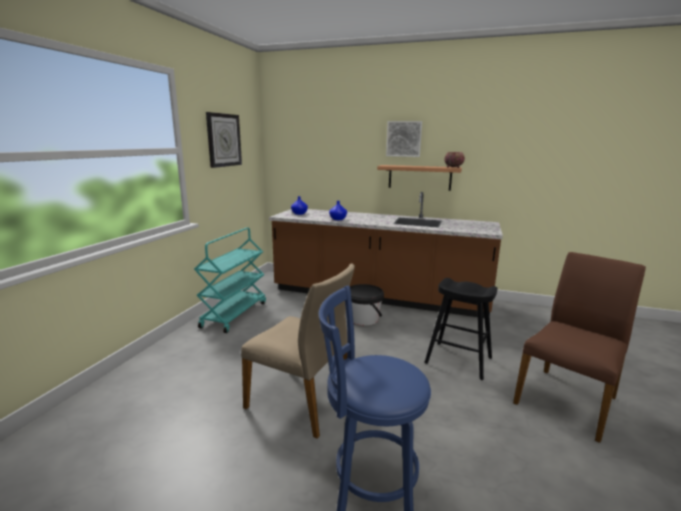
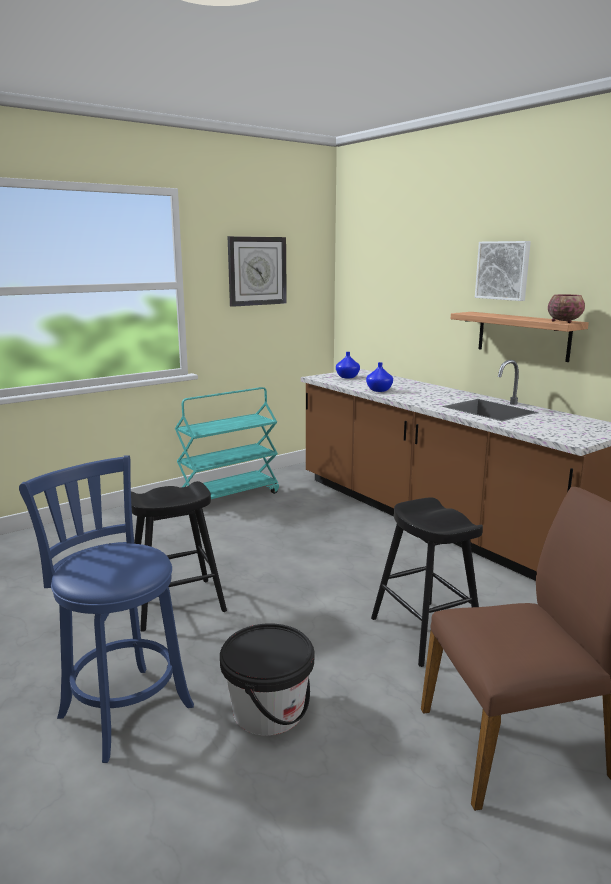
camera: 35 degrees right, 0 degrees up
beige chair [241,264,355,439] -> black stool [131,481,227,632]
black bucket [350,284,384,325] -> black bucket moved to [220,623,314,736]

